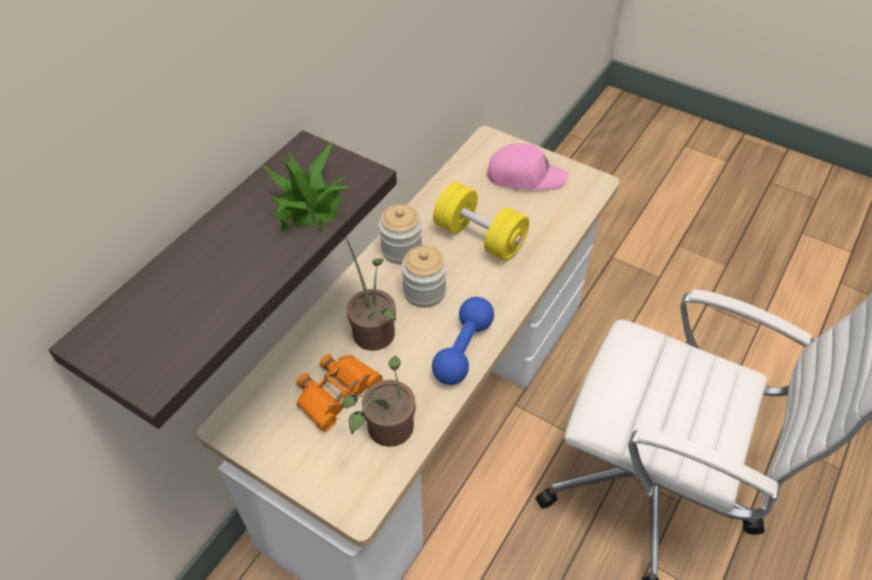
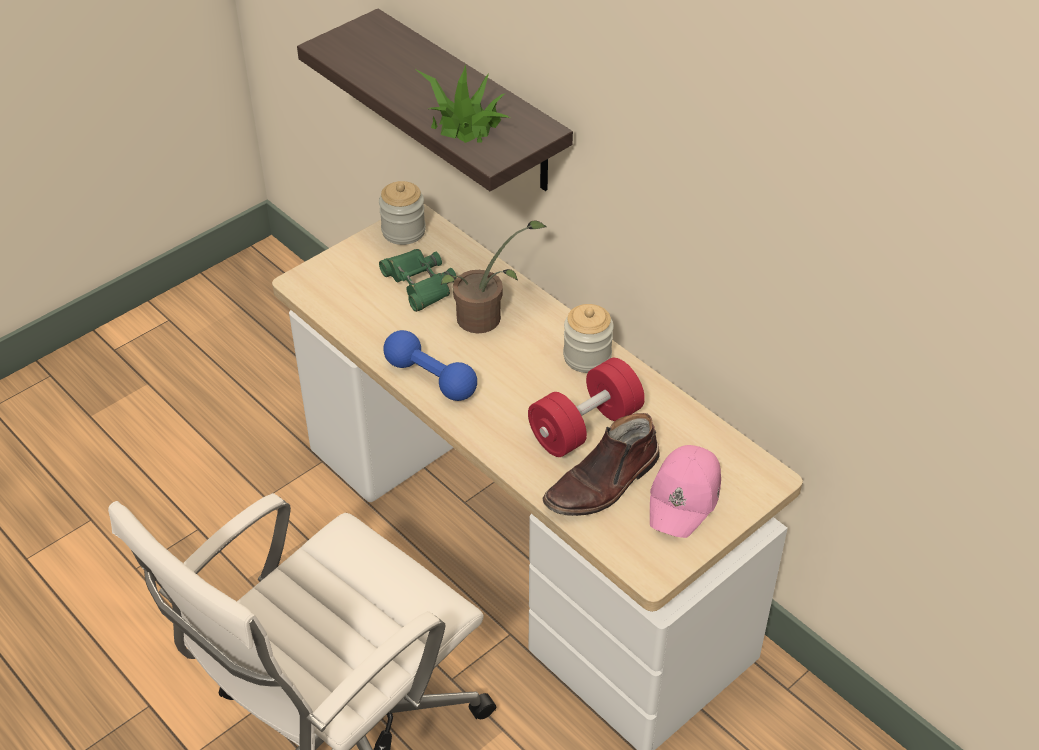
camera: 105 degrees right, 5 degrees down
orange binoculars [296,354,382,432] -> green binoculars [379,249,457,312]
potted plant [342,356,416,447] -> none
jar [402,246,447,308] -> jar moved to [379,181,426,245]
yellow dumbbell [433,182,529,261] -> red dumbbell [528,358,645,457]
none -> brown boot [543,413,660,516]

